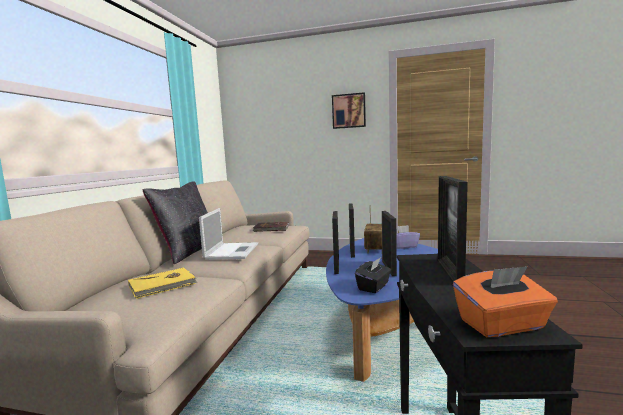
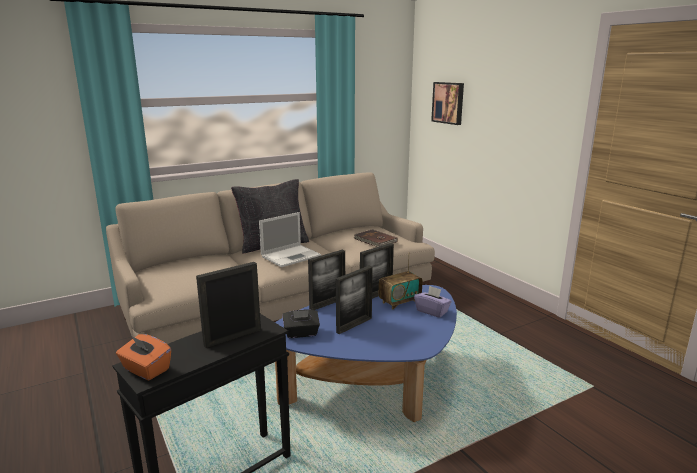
camera: 45 degrees right, 10 degrees up
yellow book [128,268,197,299] -> none
picture [332,92,366,129] -> picture moved to [431,82,464,125]

